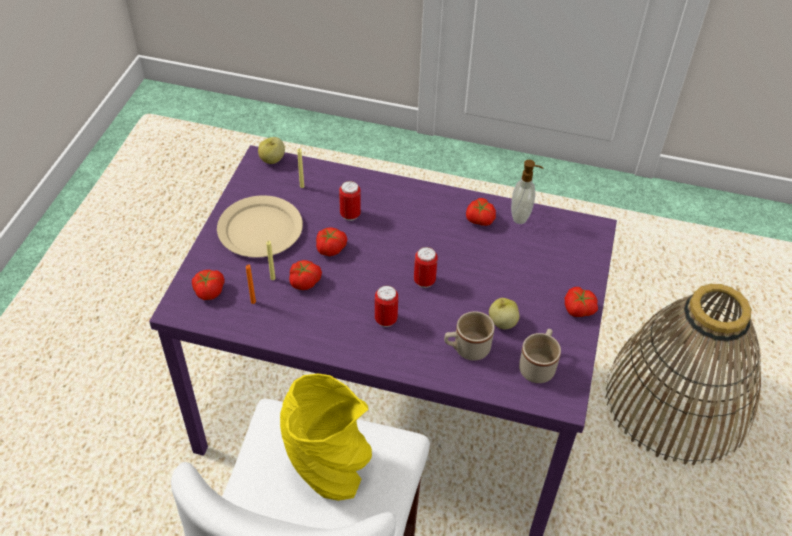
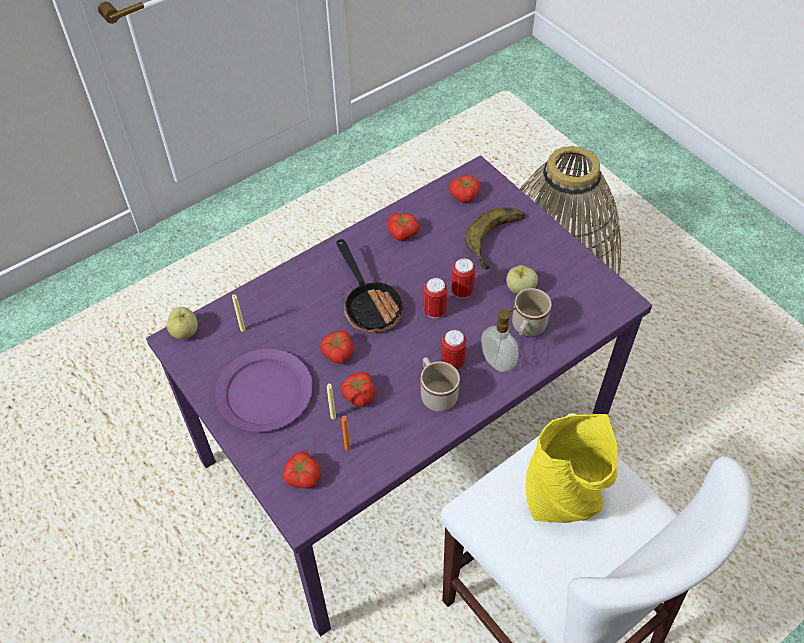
camera: 50 degrees left, 5 degrees up
beige plate [217,195,303,258] -> purple plate [215,349,313,432]
can [339,181,361,221] -> can moved to [451,258,476,299]
soap dispenser [511,160,544,224] -> soap dispenser moved to [481,308,519,372]
beige mug [519,329,561,383] -> beige mug moved to [421,357,460,412]
tomato [565,287,598,317] -> tomato moved to [449,175,481,203]
none -> frying pan [337,239,406,333]
none -> banana [465,207,525,270]

